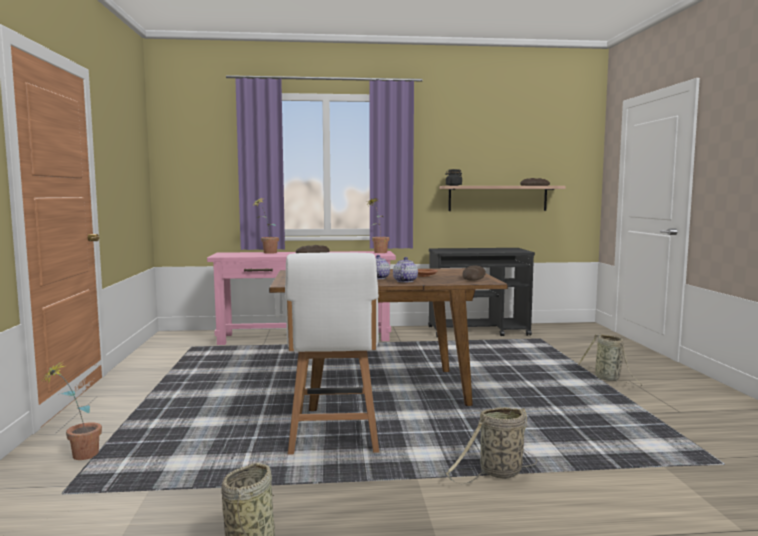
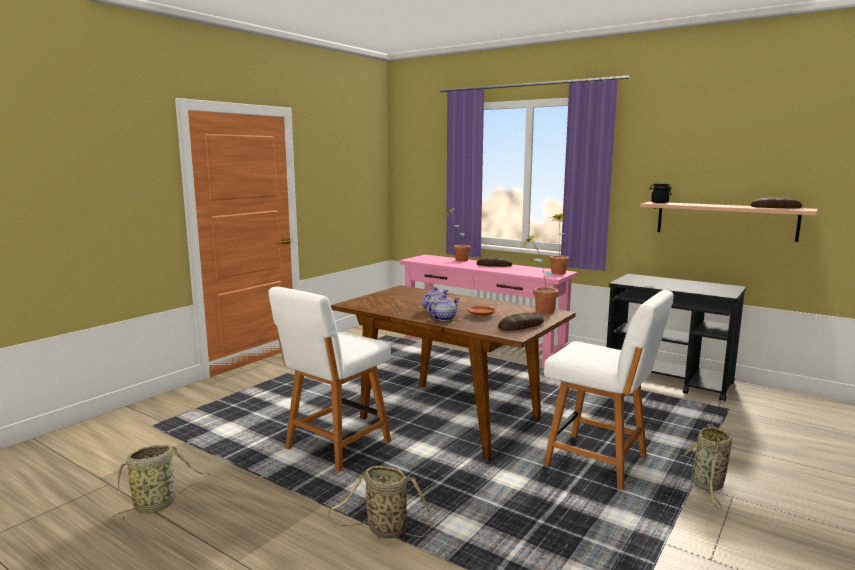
camera: 40 degrees right, 5 degrees up
potted plant [42,362,102,460] -> potted plant moved to [523,235,559,313]
none -> white chair [543,290,674,490]

